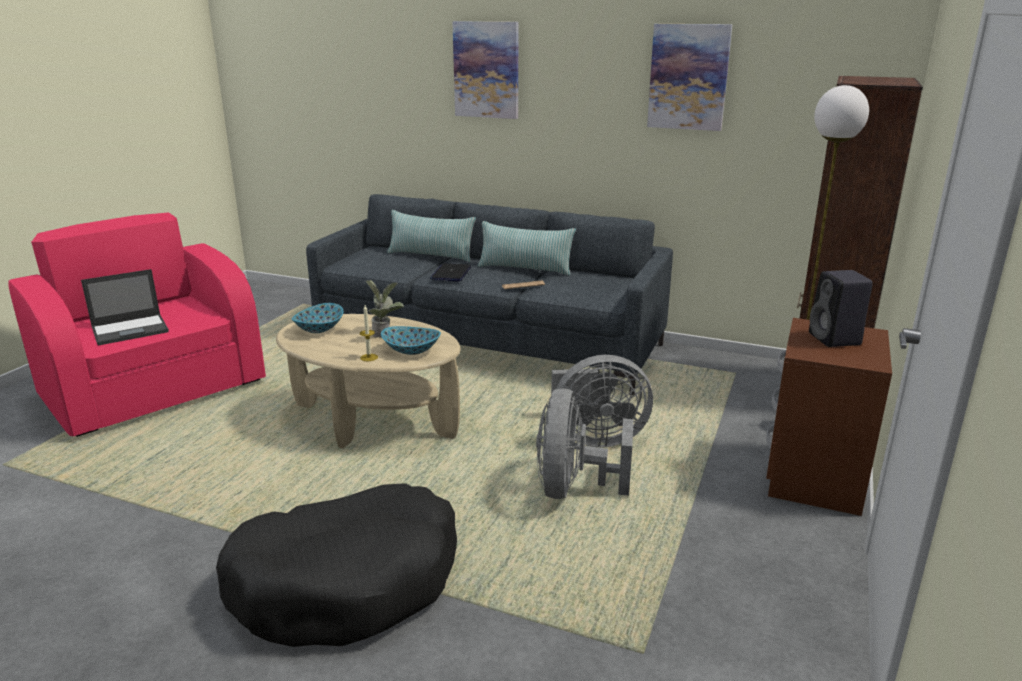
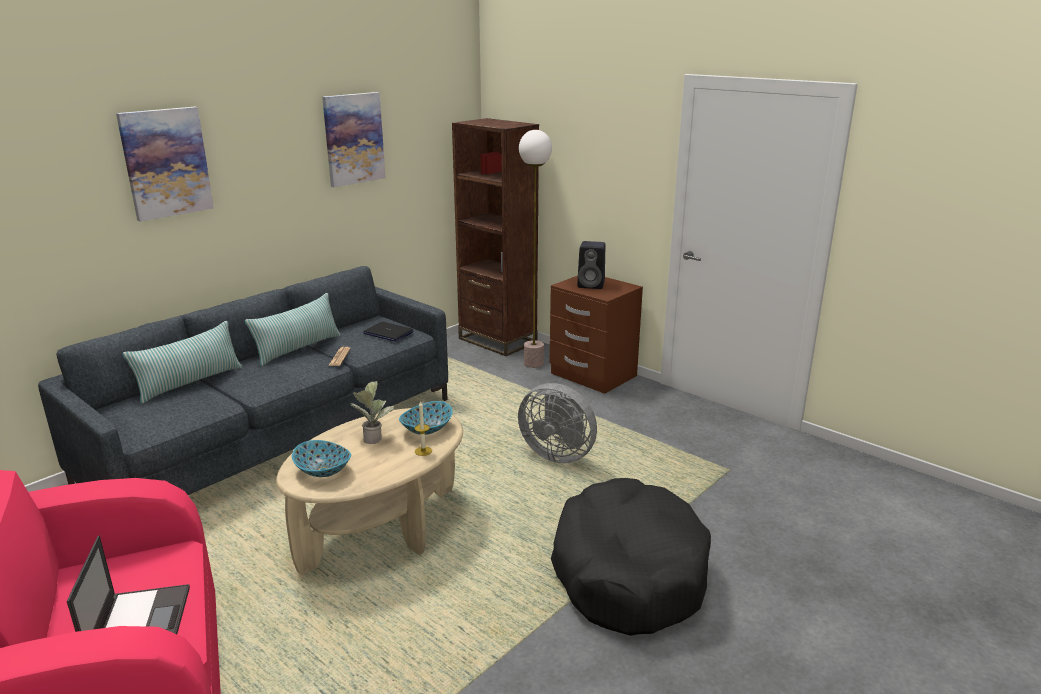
camera: 70 degrees left, 0 degrees up
laptop [430,264,471,281] -> laptop moved to [363,322,414,342]
grey fan [551,355,653,448] -> none

